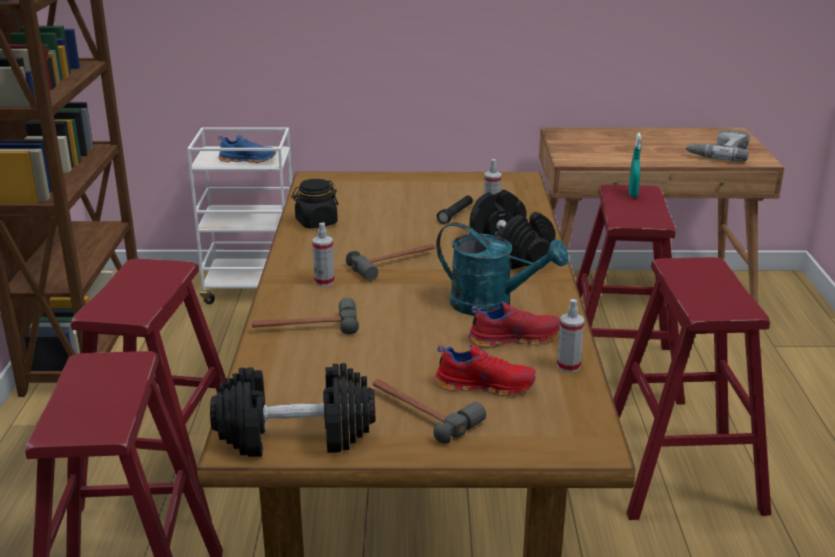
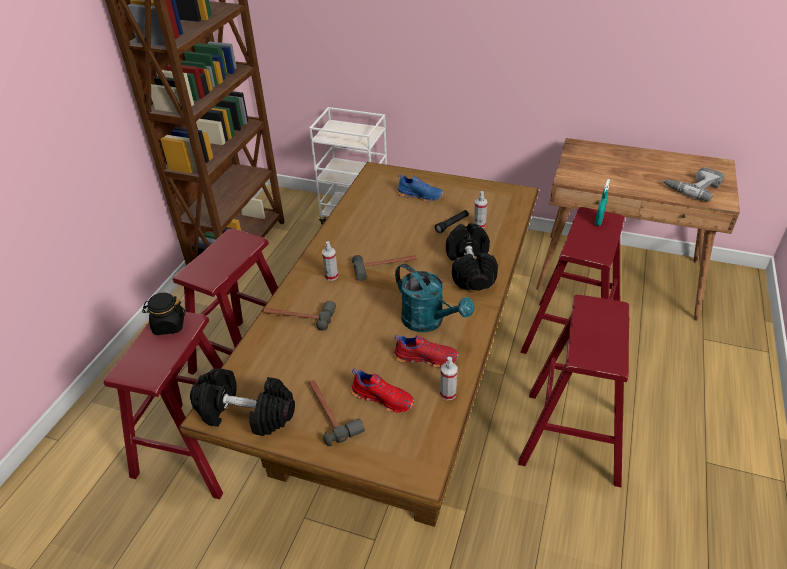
camera: 20 degrees right, 15 degrees up
blue shoe [218,134,276,163] -> blue shoe moved to [397,174,443,202]
black jar [291,179,339,228] -> black jar moved to [142,293,185,335]

